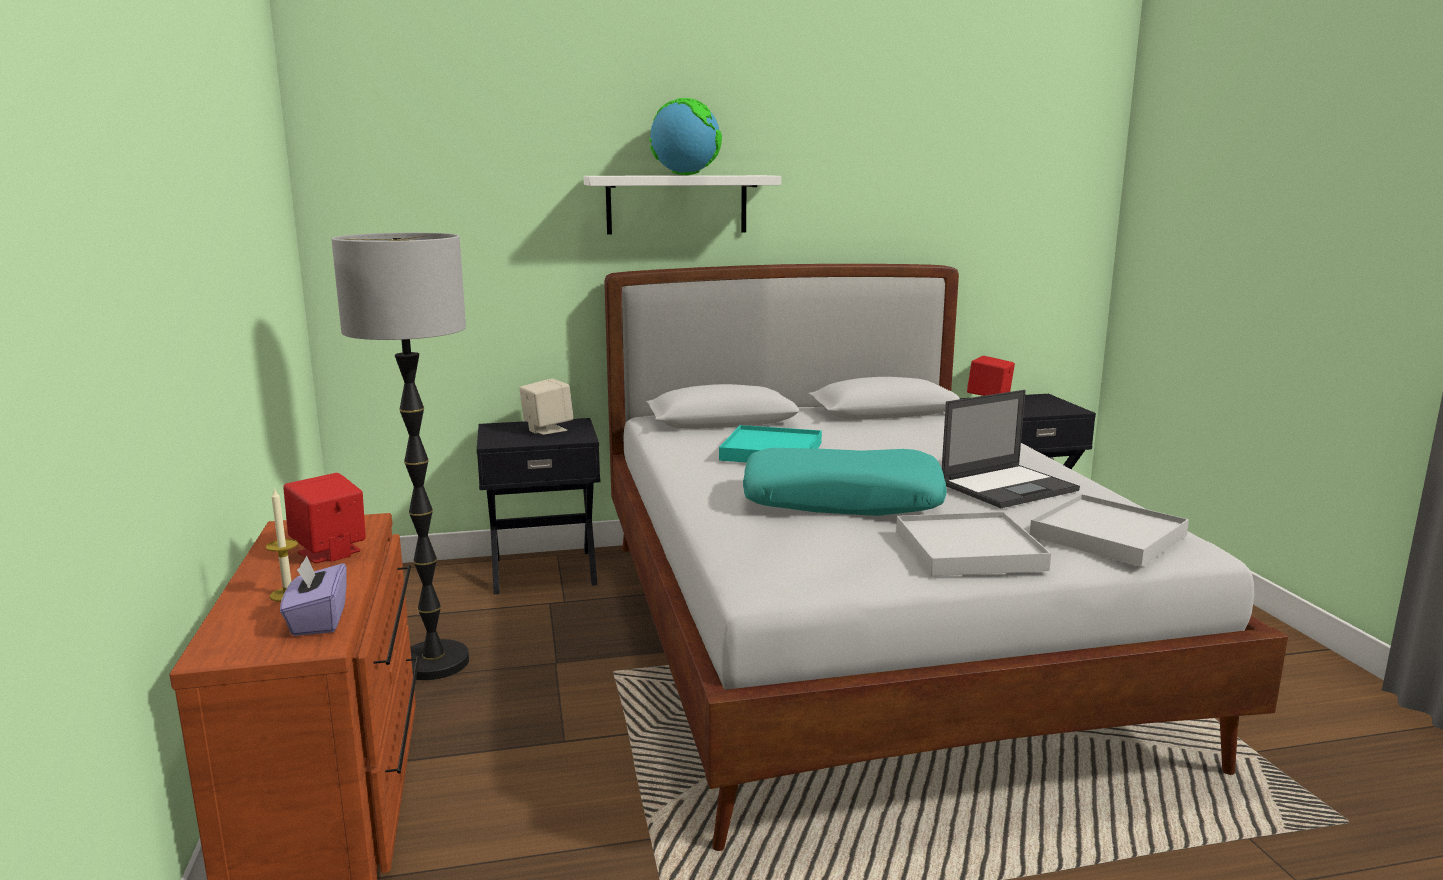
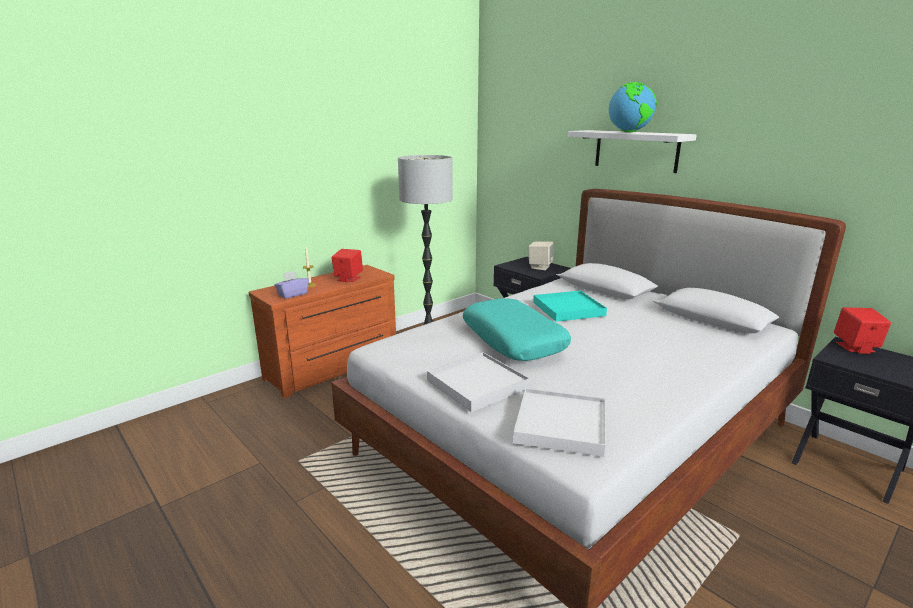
camera: 60 degrees right, 5 degrees up
laptop [942,390,1080,508] -> none

